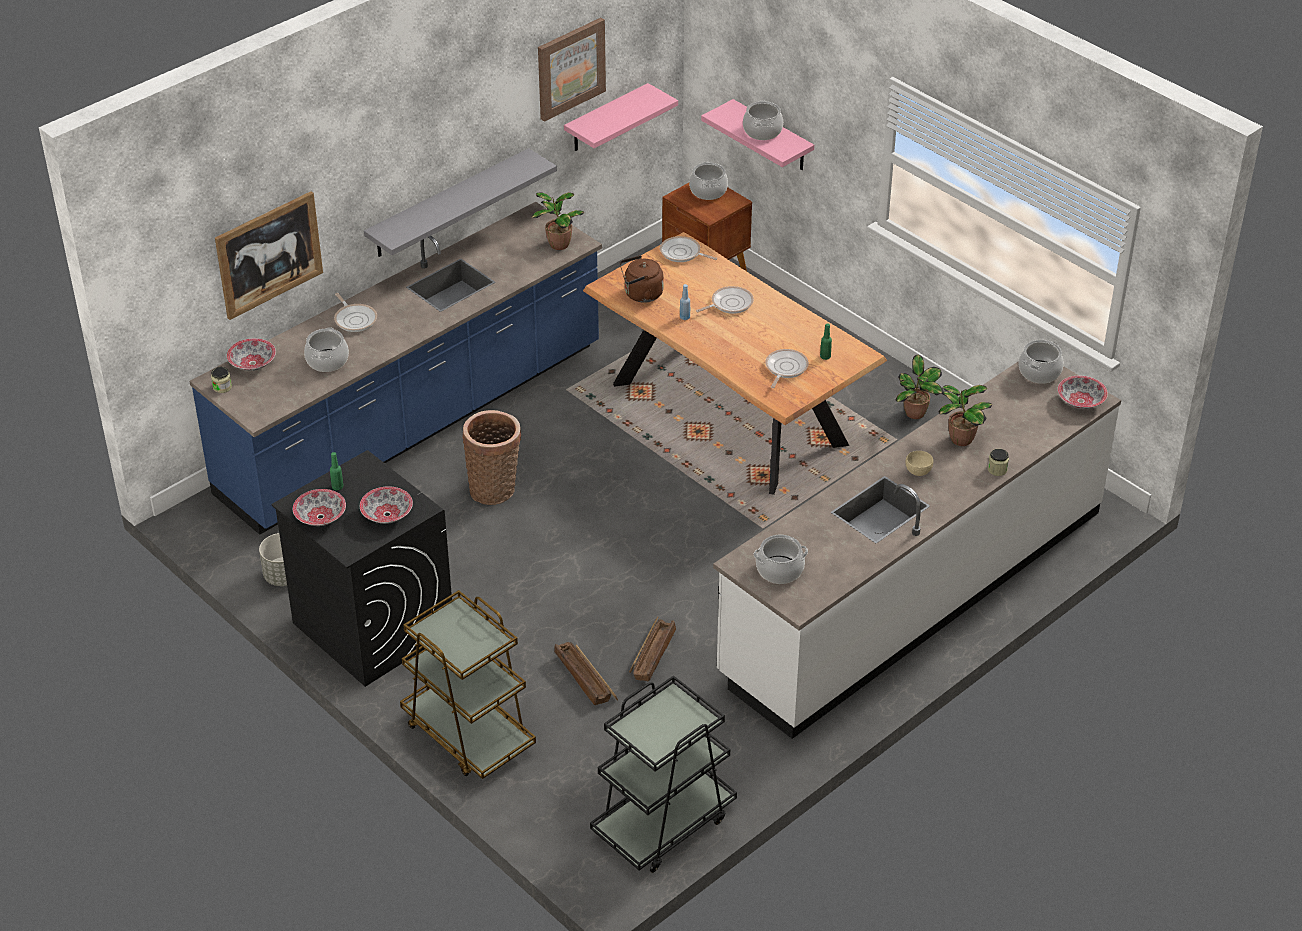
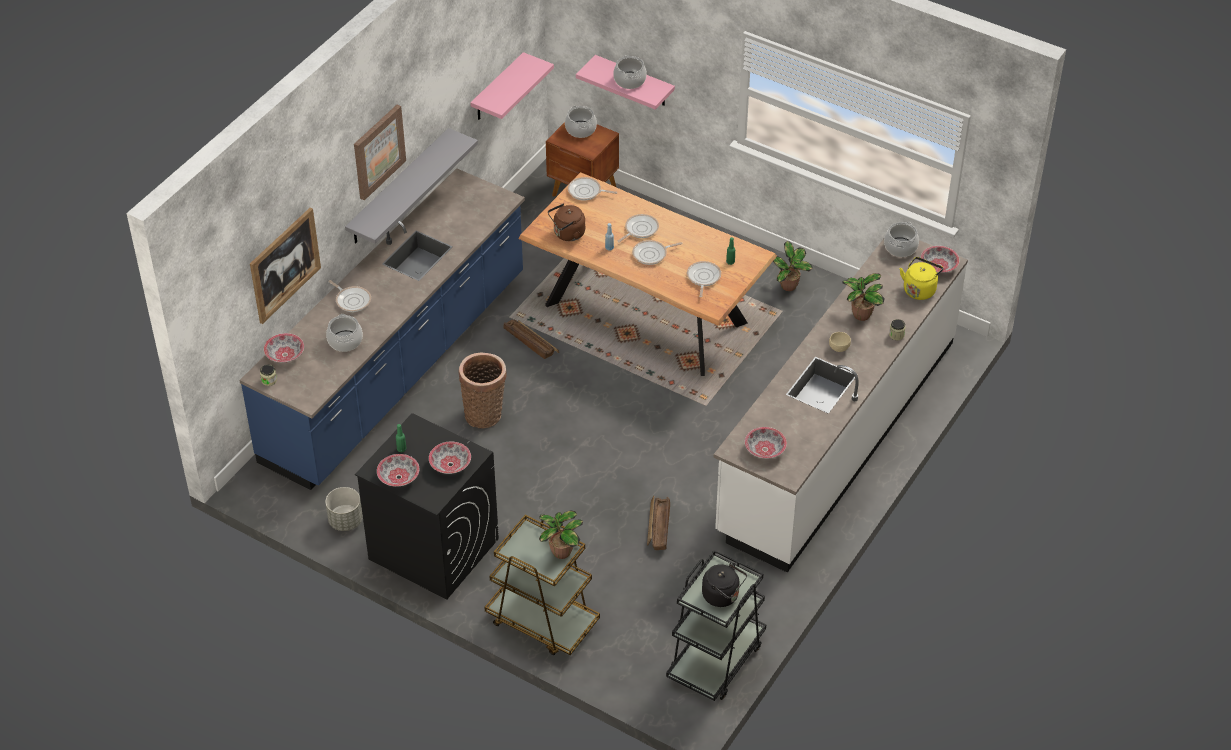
camera: 15 degrees left, 5 degrees up
potted plant [532,192,584,250] -> potted plant moved to [539,511,583,559]
picture [538,18,606,122] -> picture moved to [354,105,406,201]
crate [554,642,618,705] -> crate moved to [504,319,559,359]
cooking pot [754,535,808,584] -> bowl [745,427,787,459]
none -> frying pan [632,240,682,265]
none -> black kettle [702,563,747,607]
none -> yellow kettle [900,257,943,300]

